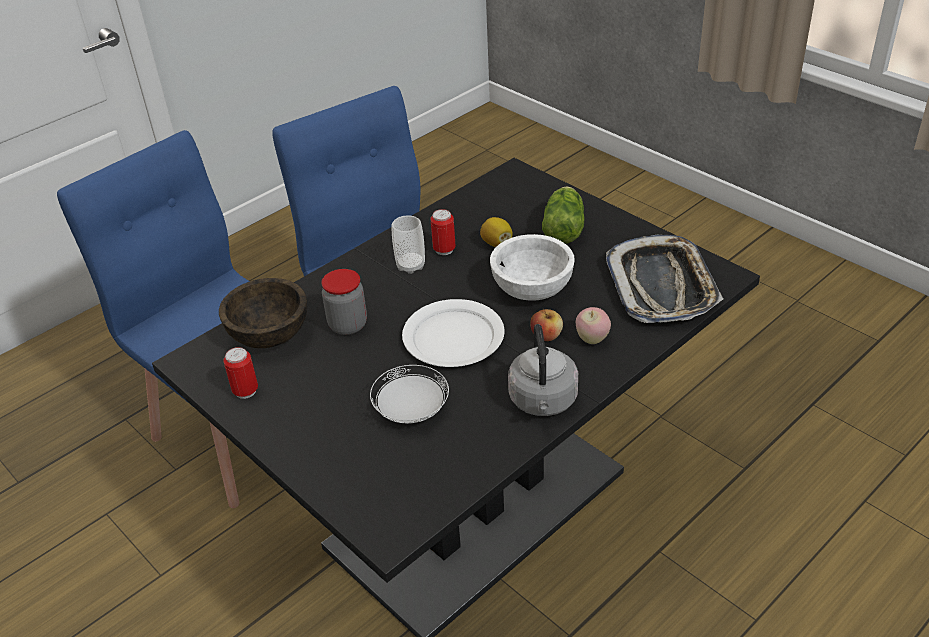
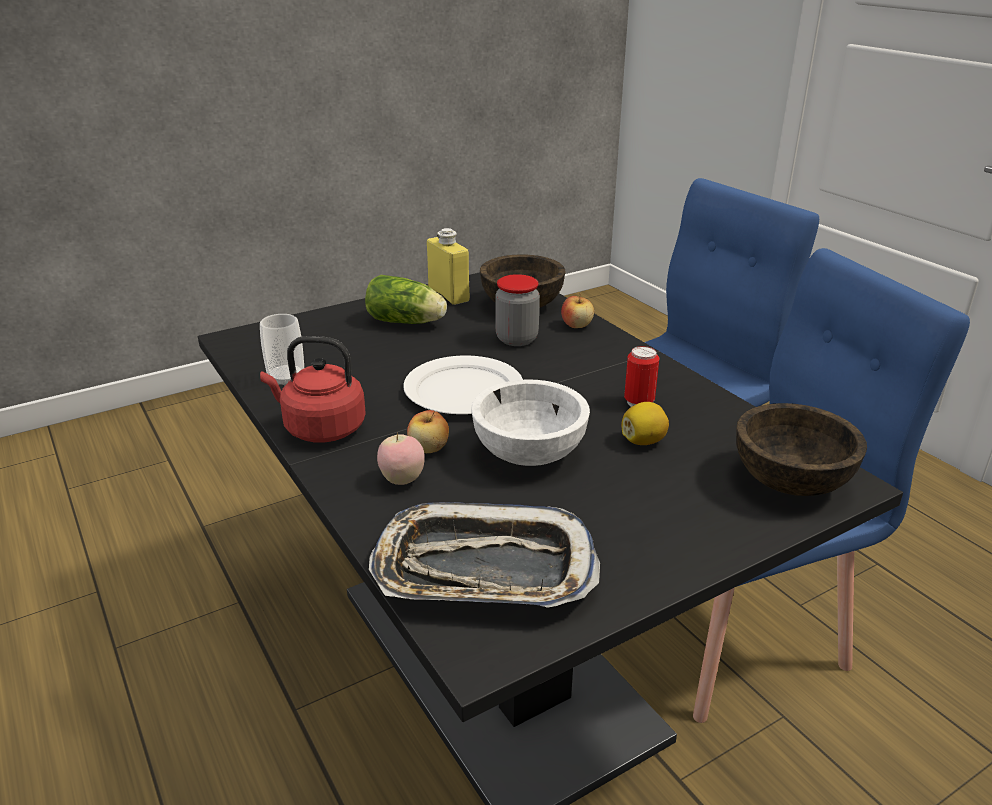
camera: 100 degrees right, 10 degrees down
can [223,347,258,399] -> yellow bottle [427,228,470,305]
white plate [370,365,449,423] -> none
cup [392,215,425,274] -> cup moved to [260,314,304,386]
grey kettle [508,324,578,416] -> red kettle [260,336,366,443]
lettuce [542,187,585,244] -> lettuce moved to [365,275,447,324]
none -> apple [561,296,594,328]
none -> brown bowl [736,403,867,496]

